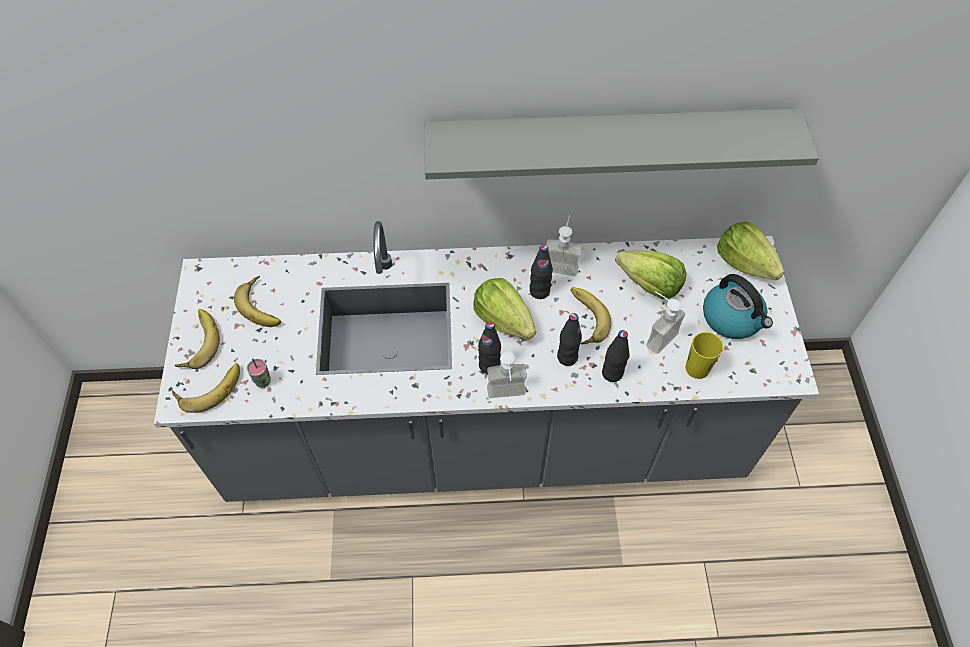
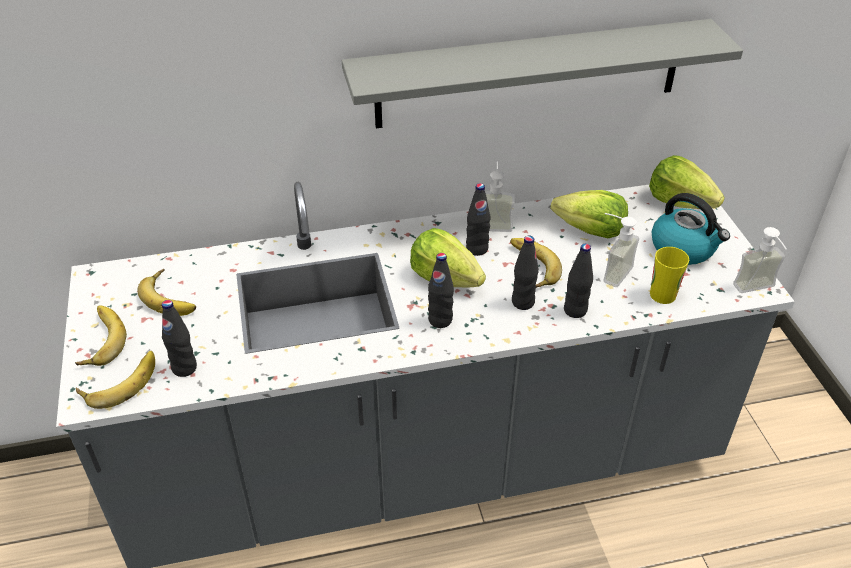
camera: 10 degrees left, 15 degrees down
cup [247,358,271,388] -> black bottle [162,300,197,377]
soap dispenser [487,352,527,398] -> soap dispenser moved to [733,227,786,293]

